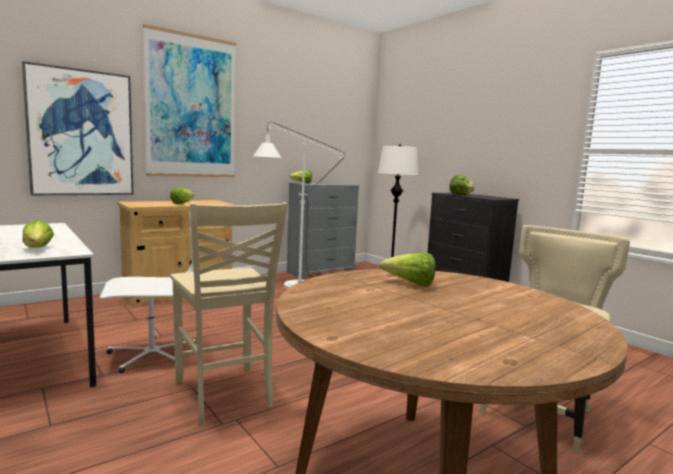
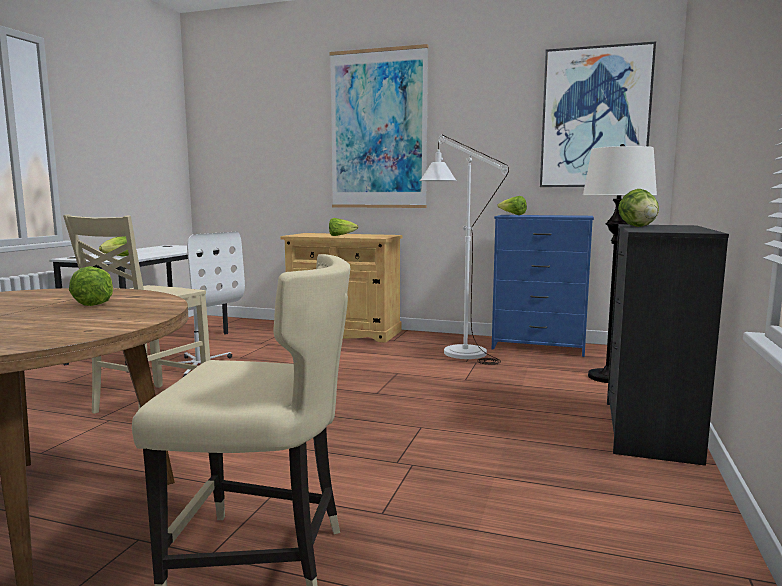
camera: 55 degrees right, 0 degrees up
picture [22,61,133,195] -> picture moved to [540,42,656,187]
grey dresser [287,183,359,280] -> blue dresser [492,215,594,357]

